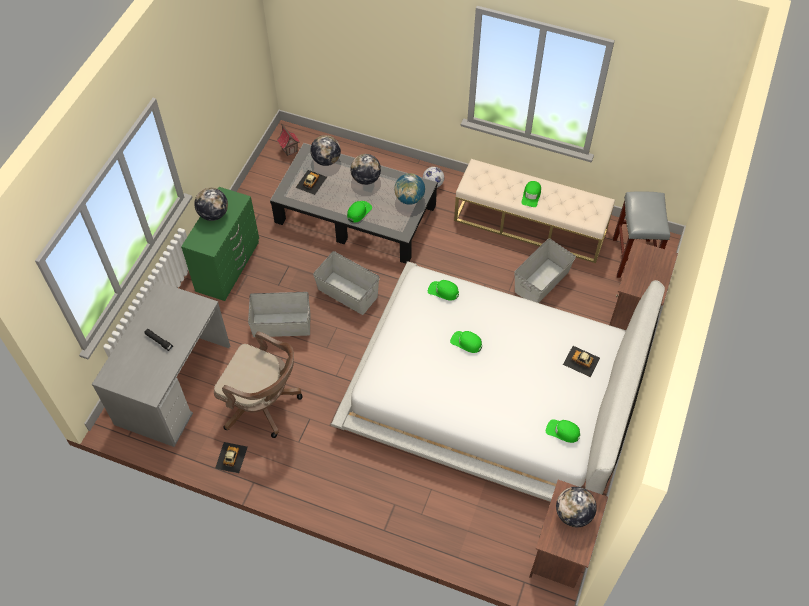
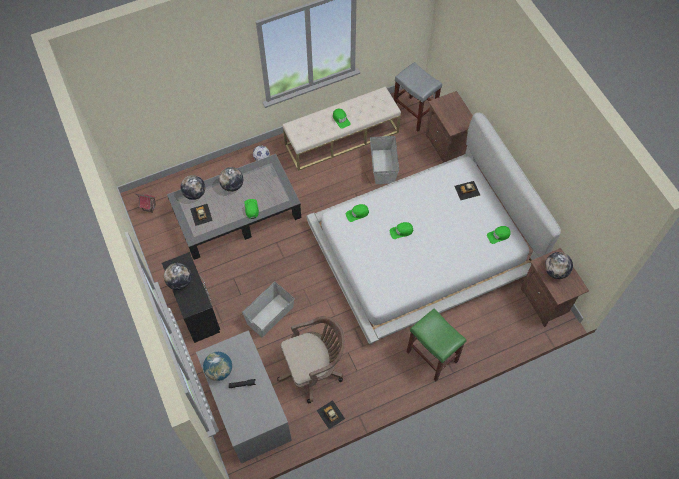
camera: 45 degrees left, 5 degrees up
green dresser [181,187,259,301] -> black dresser [162,252,220,343]
grey storage box [313,251,379,315] -> none
globe [394,173,425,205] -> globe moved to [203,352,232,381]
none -> green stool [407,308,466,382]

